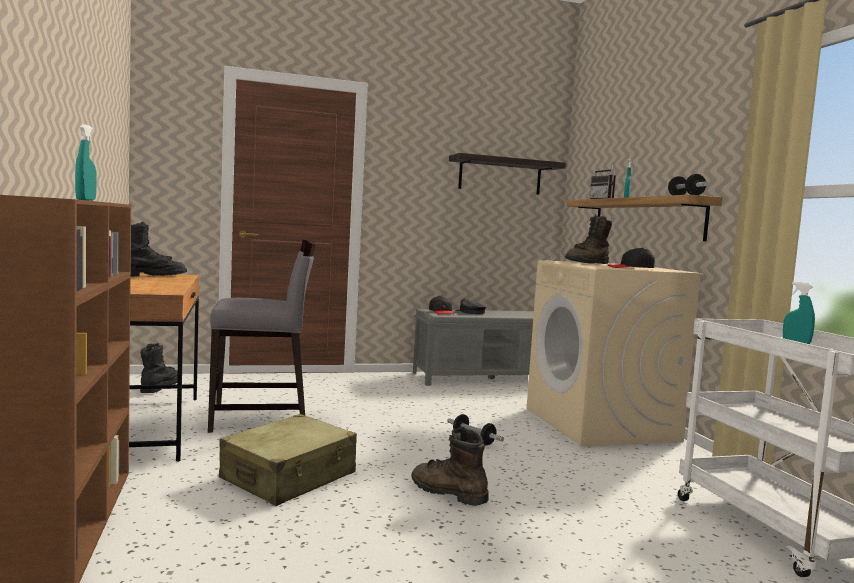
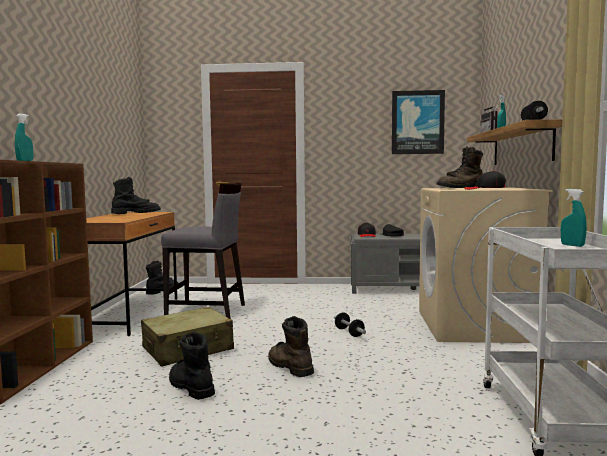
camera: 20 degrees right, 0 degrees up
shelf [449,153,566,195] -> picture [392,90,445,154]
none -> black boot [169,332,215,400]

